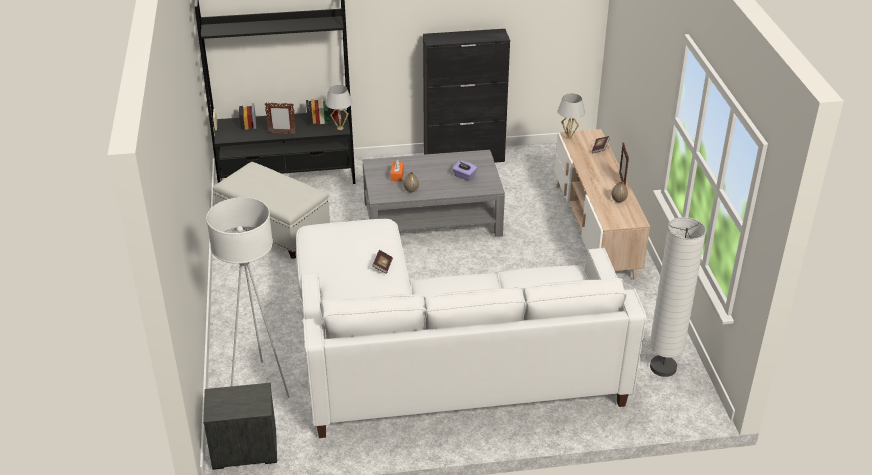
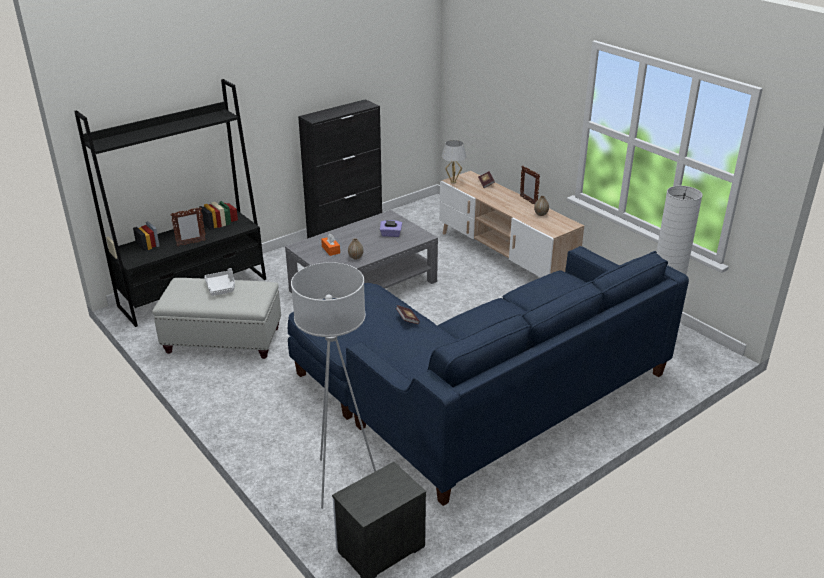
camera: 30 degrees left, 5 degrees down
white sofa [296,219,646,438] -> blue sofa [288,246,689,506]
white table lamp [325,85,352,130] -> none
none -> white tray [204,268,235,296]

